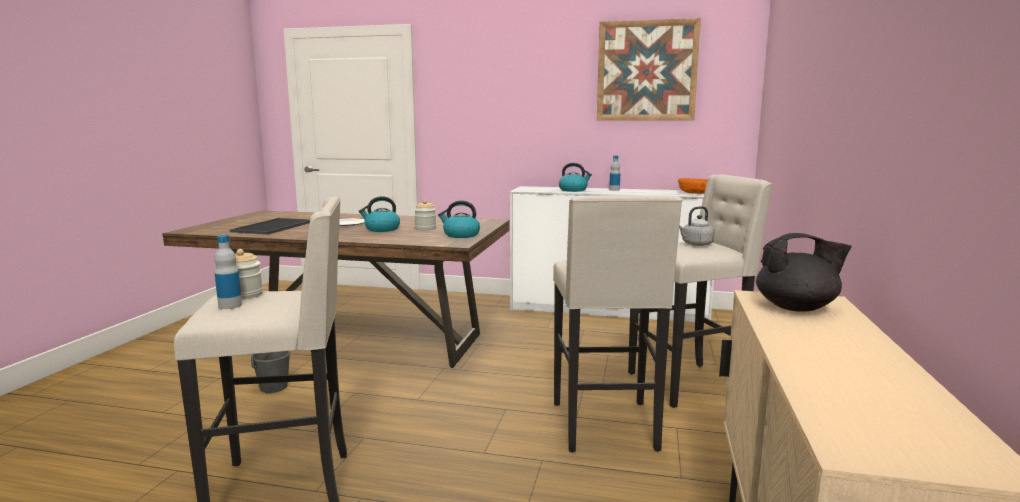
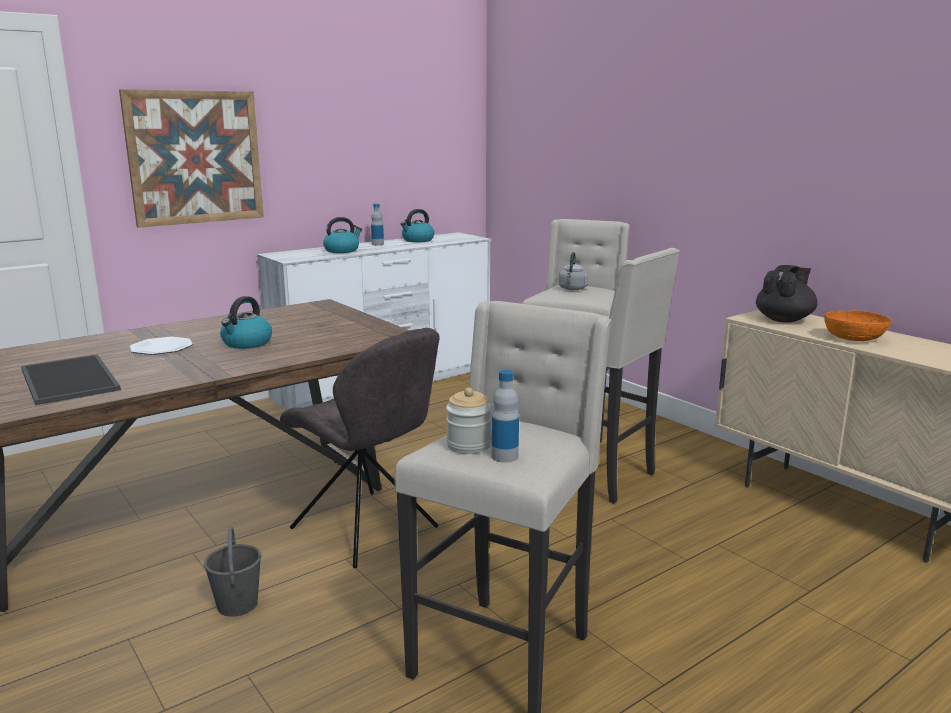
camera: 50 degrees left, 5 degrees up
jar [414,200,436,230] -> none
kettle [438,200,480,238] -> kettle moved to [401,209,434,242]
picture [597,18,701,120] -> picture moved to [119,89,264,228]
orange bowl [678,178,707,194] -> orange bowl moved to [824,311,892,341]
none -> grey chair [280,328,440,568]

